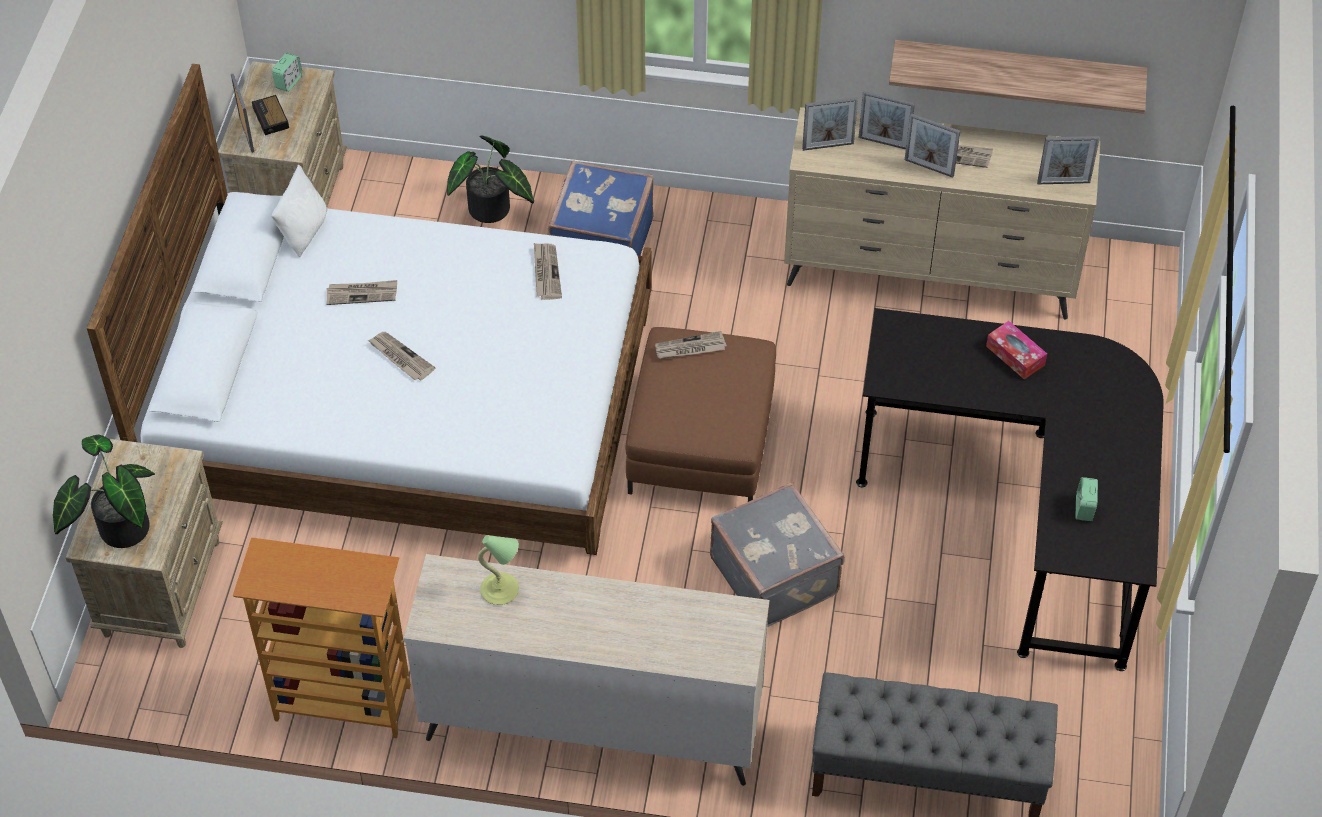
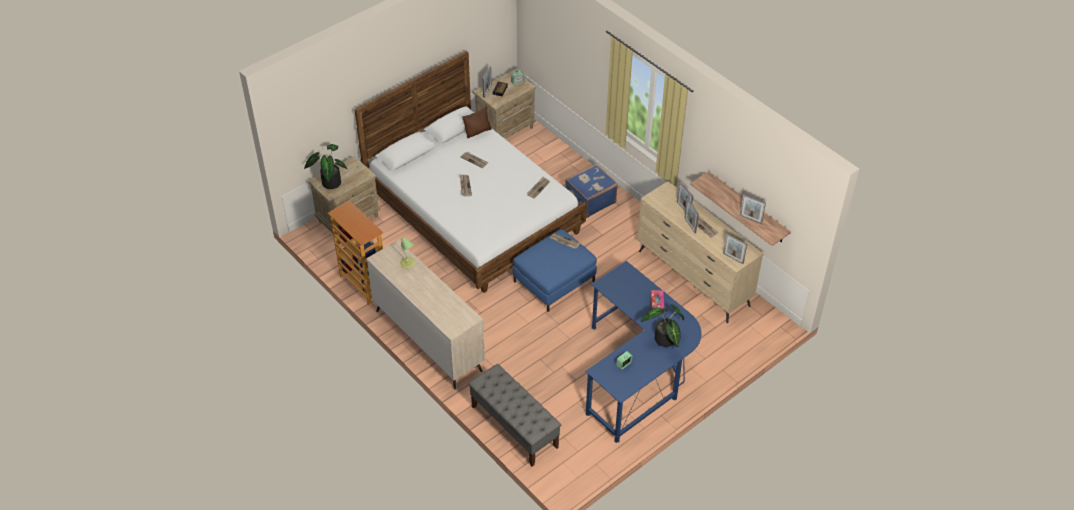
camera: 40 degrees right, 5 degrees down
white pillow [271,165,327,257] -> brown pillow [462,107,492,138]
potted plant [447,135,534,223] -> potted plant moved to [640,304,685,348]
brown ottoman [626,327,776,502] -> blue ottoman [513,229,597,312]
grey suitcase [710,482,845,627] -> none
picture frame [802,97,858,151] -> picture frame moved to [740,194,766,224]
black desk [856,308,1164,671] -> blue desk [585,261,701,443]

